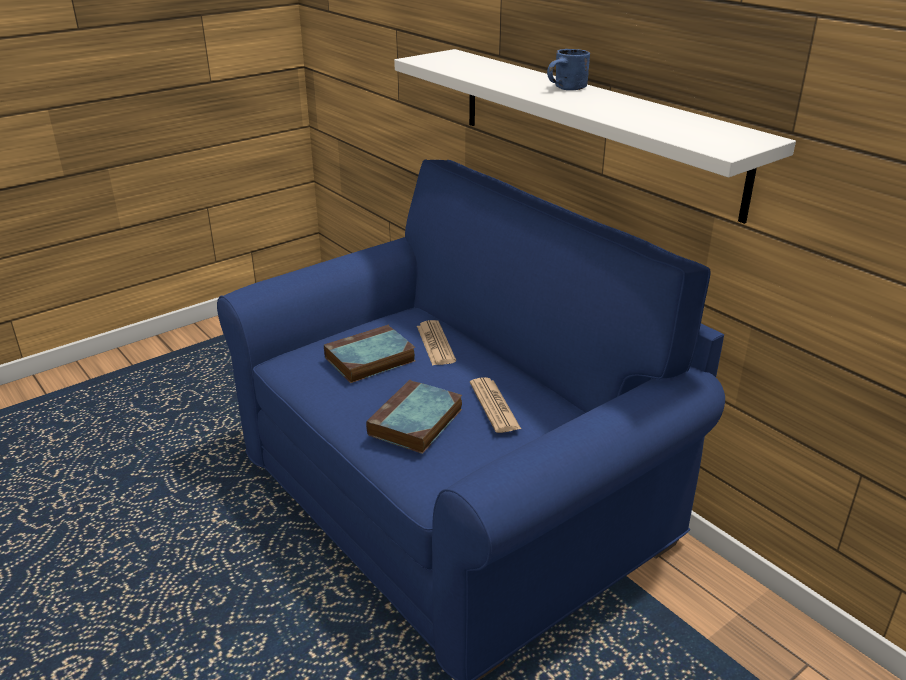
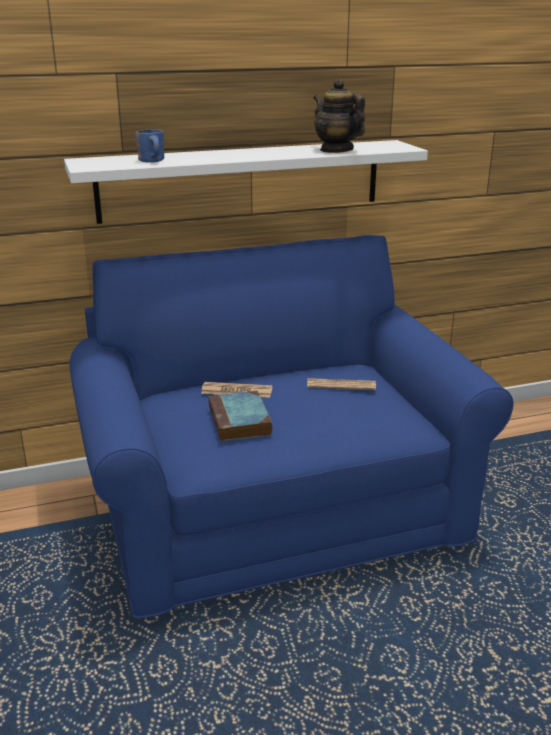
camera: 70 degrees left, 5 degrees down
book [366,380,462,454] -> none
blue mug [547,49,590,90] -> blue mug moved to [135,129,164,162]
none -> teapot [313,79,365,153]

